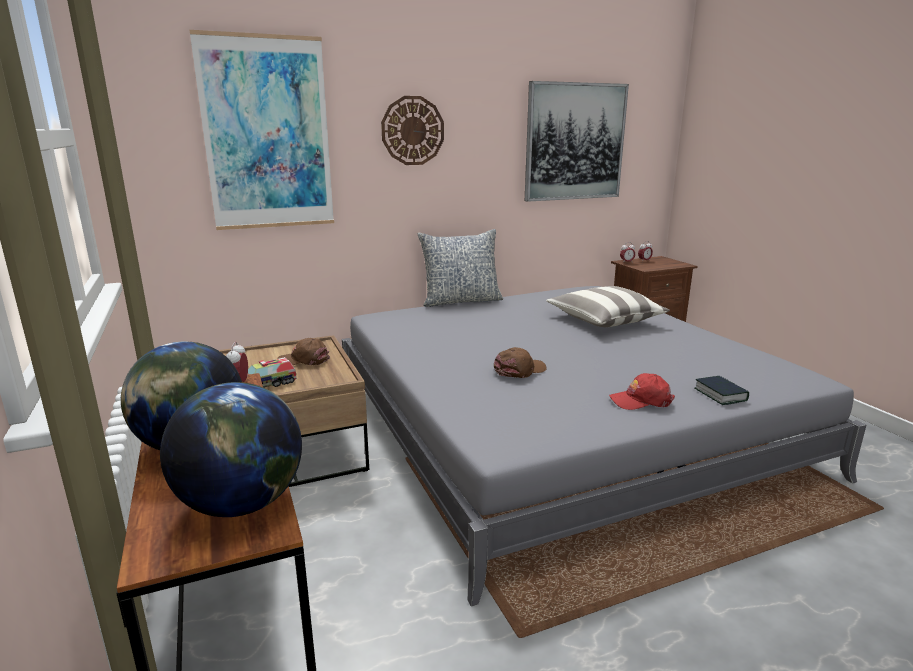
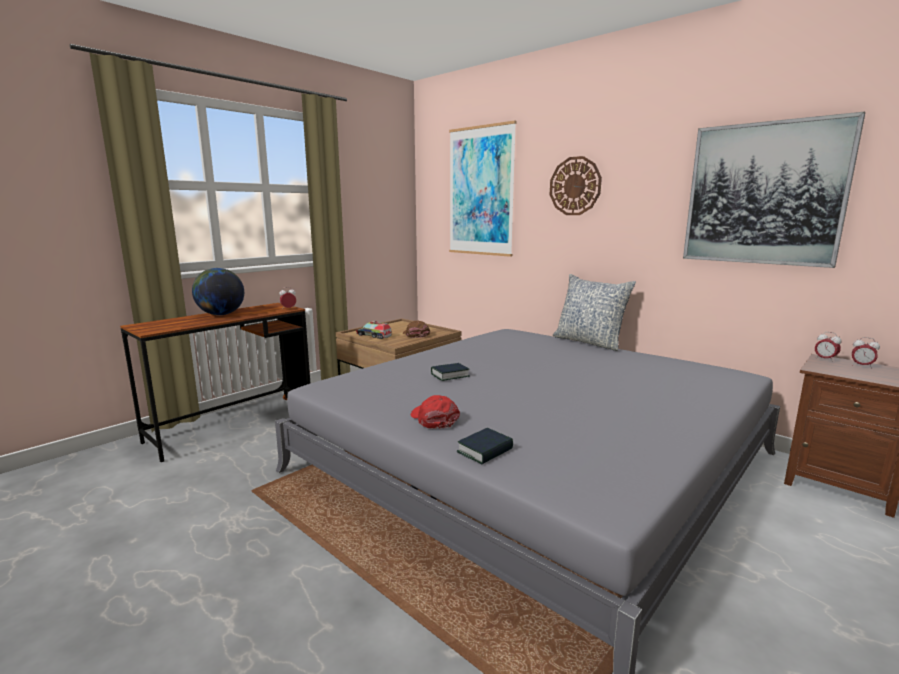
camera: 65 degrees right, 5 degrees down
globe [160,382,302,517] -> none
brown cap [494,347,547,378] -> book [431,363,470,381]
pillow [546,286,670,327] -> none

